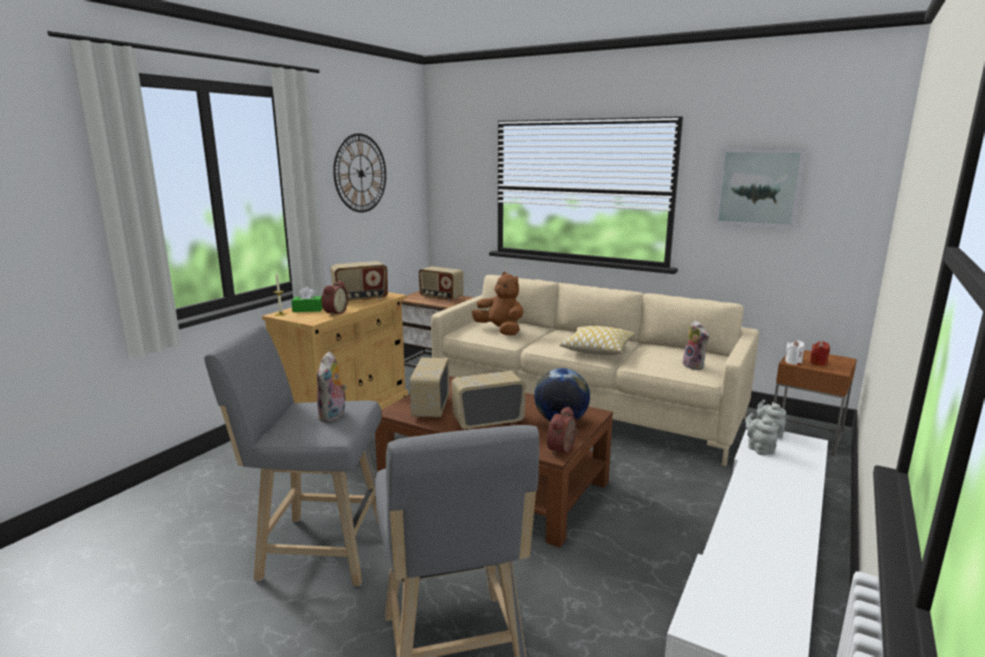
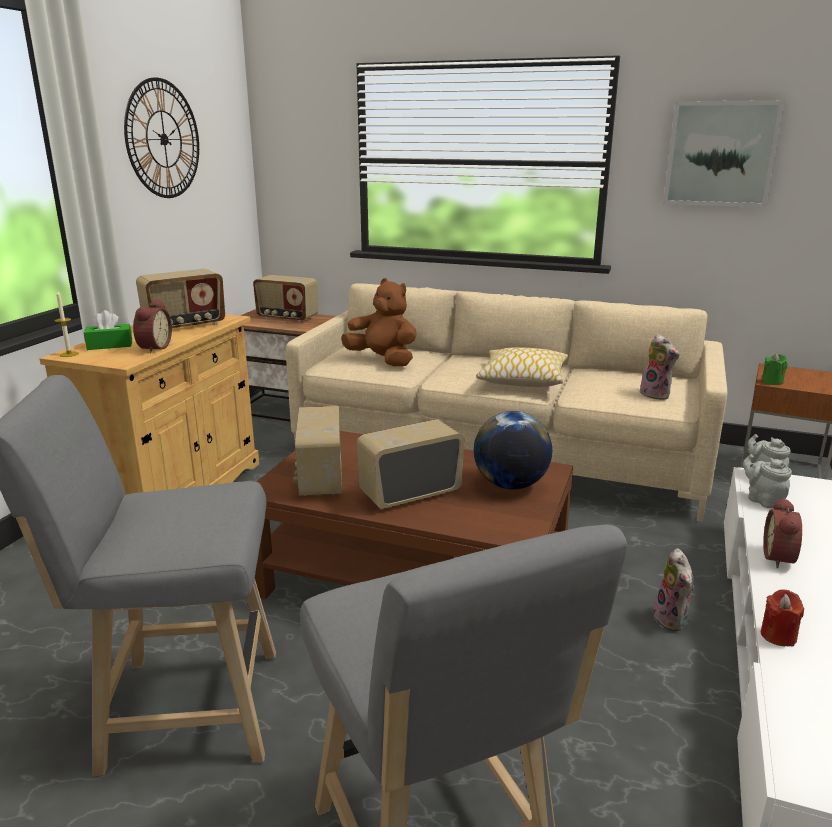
camera: 10 degrees left, 5 degrees up
plush toy [317,351,347,422] -> plush toy moved to [653,548,695,631]
alarm clock [547,406,578,456] -> alarm clock moved to [763,498,802,568]
white candle [785,340,804,365] -> green candle [762,354,788,385]
red candle [810,341,830,366] -> red candle moved to [761,590,804,647]

